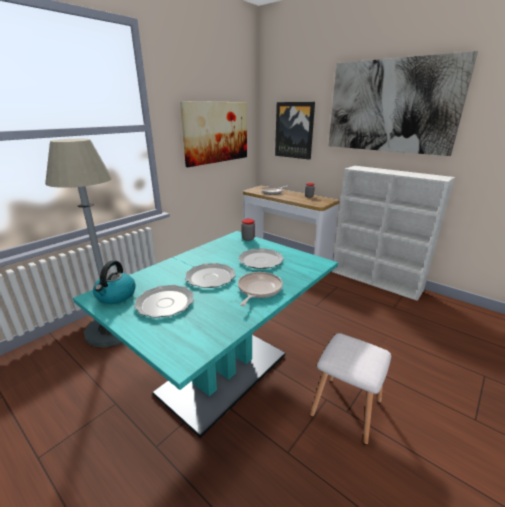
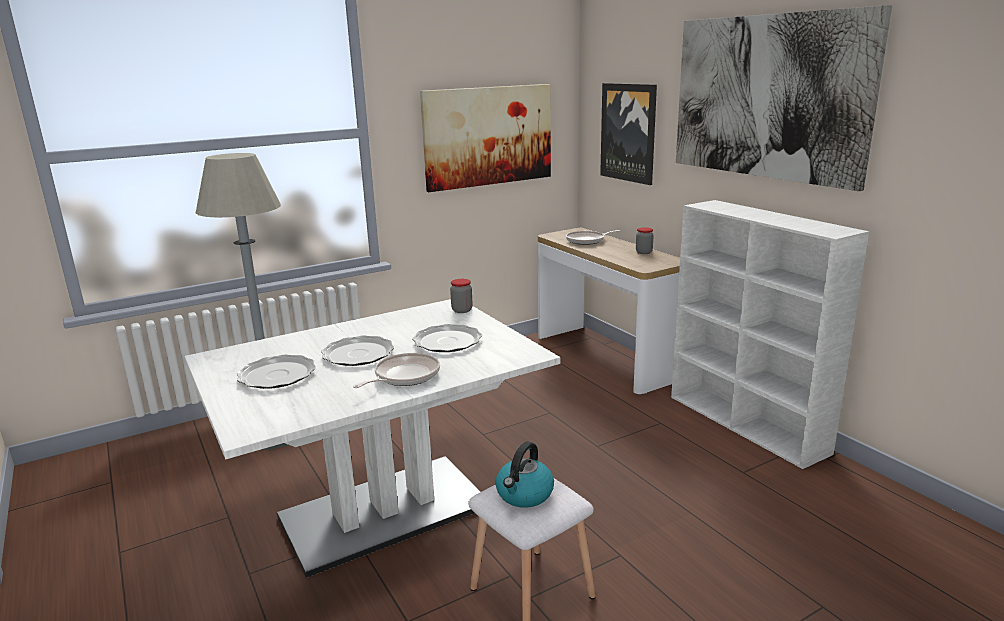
camera: 20 degrees right, 5 degrees down
turquoise dining table [73,231,338,438] -> white dining table [185,299,560,578]
kettle [93,261,136,304] -> kettle moved to [495,442,554,508]

